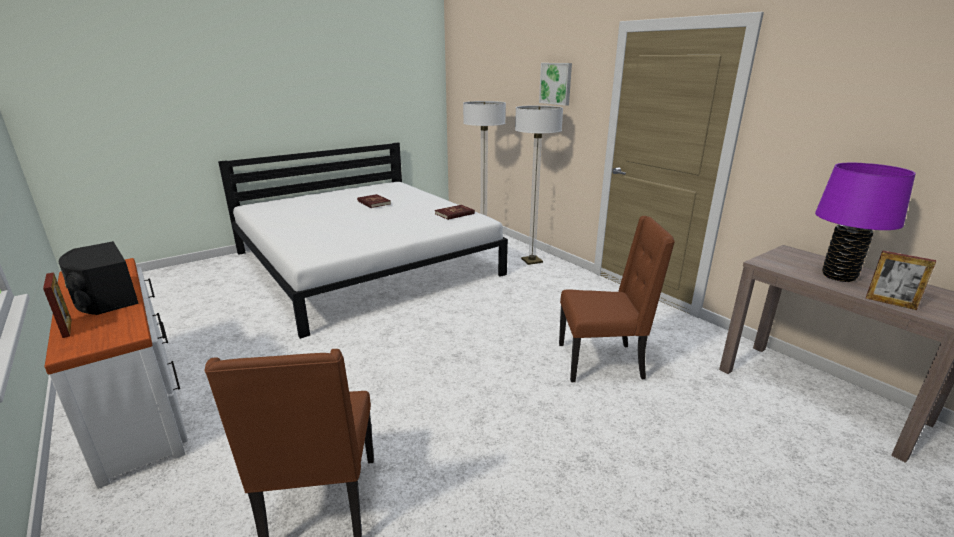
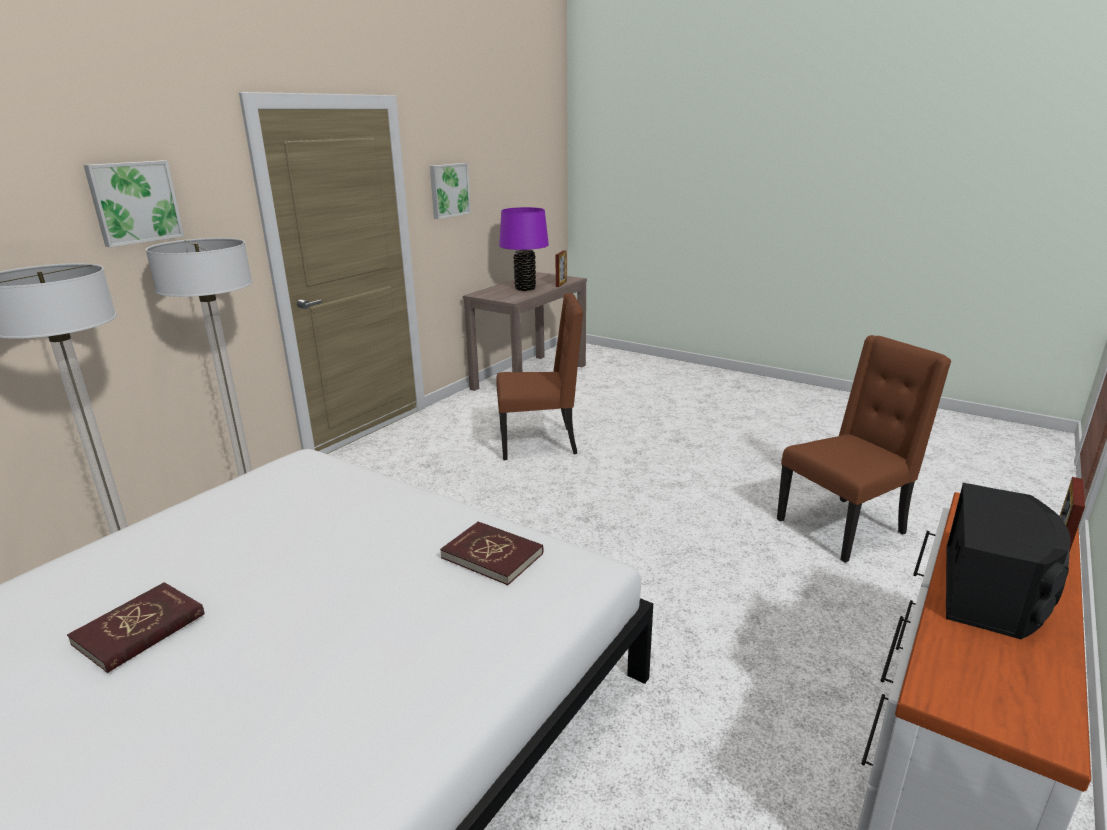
camera: 110 degrees left, 0 degrees up
red book [435,205,475,220] -> red book moved to [440,521,543,585]
brown chair [559,216,675,382] -> brown chair turned 105 degrees clockwise [496,293,583,460]
none -> picture [430,163,471,219]

